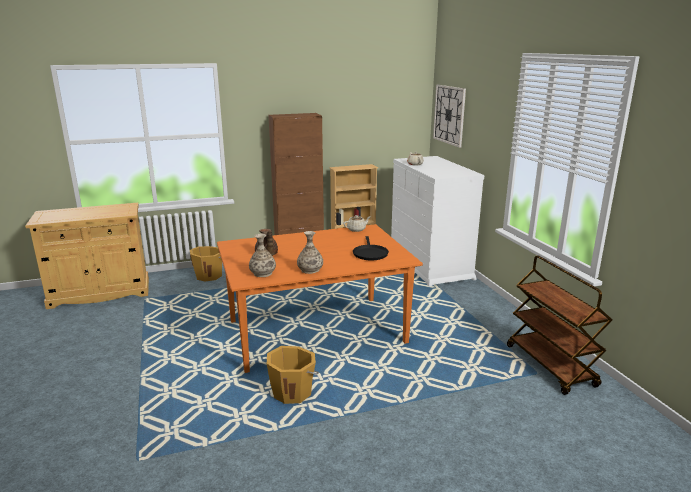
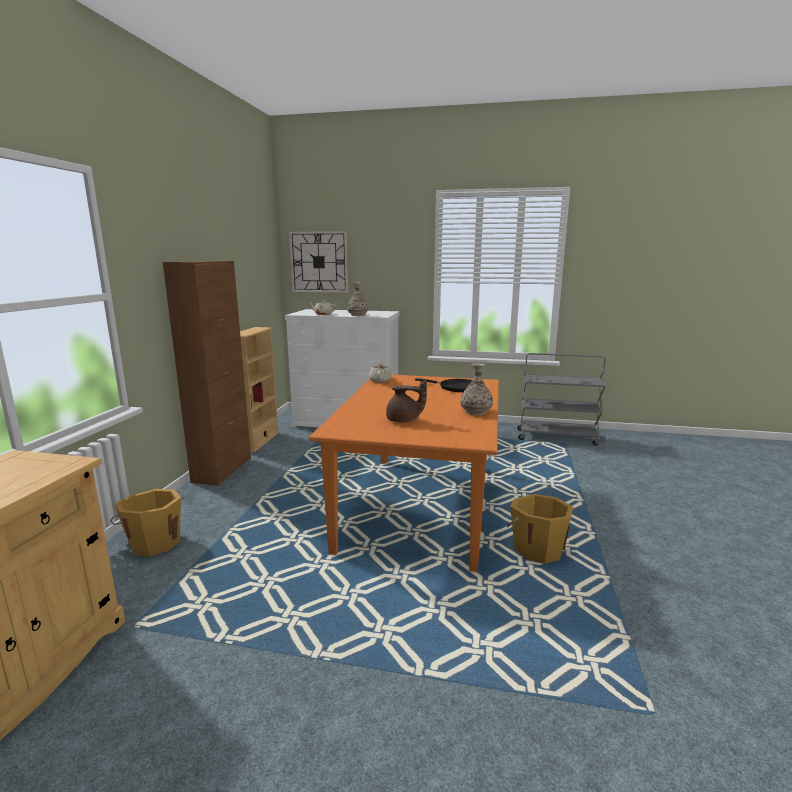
camera: 60 degrees left, 5 degrees down
vase [249,234,276,277] -> vase moved to [347,282,368,316]
brown cart [507,256,612,395] -> grey cart [517,353,606,445]

